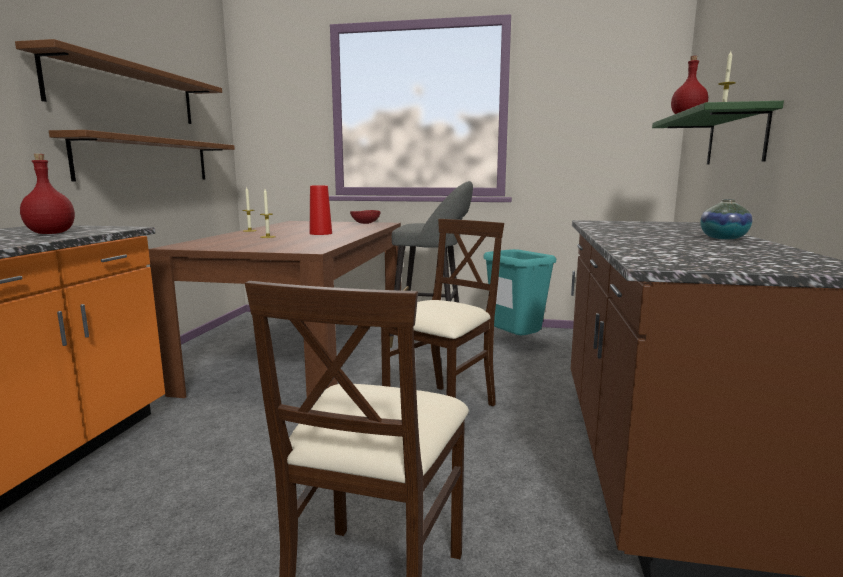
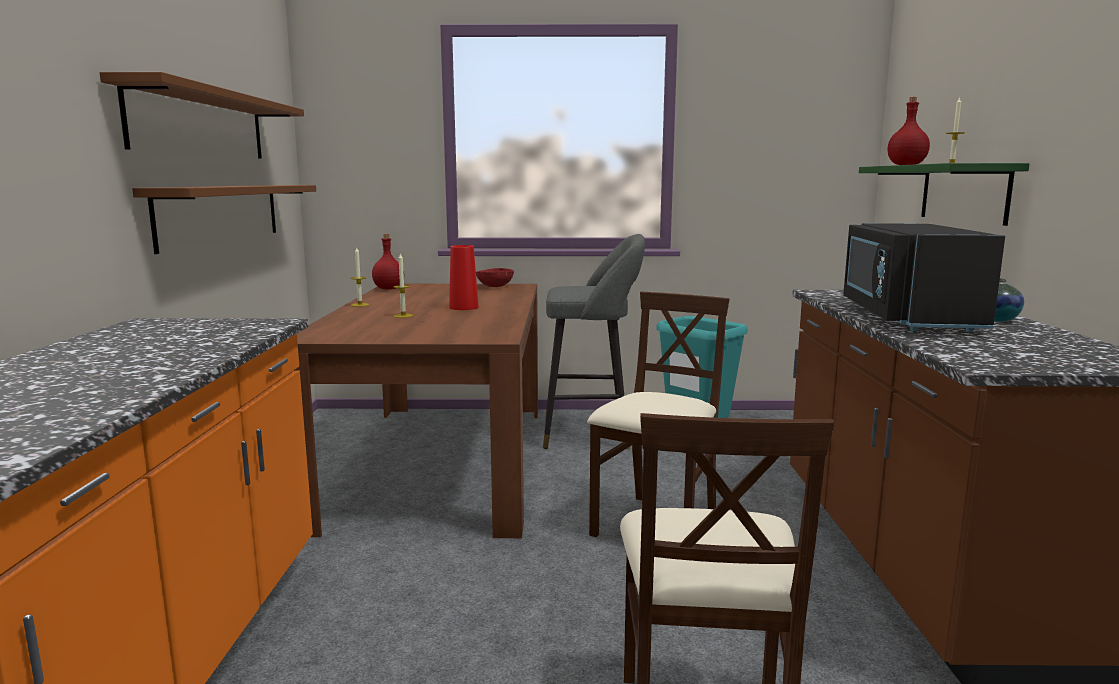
camera: 10 degrees left, 0 degrees up
red bottle [20,154,75,234] -> red bottle moved to [372,234,404,290]
none -> black microwave [843,223,1005,332]

